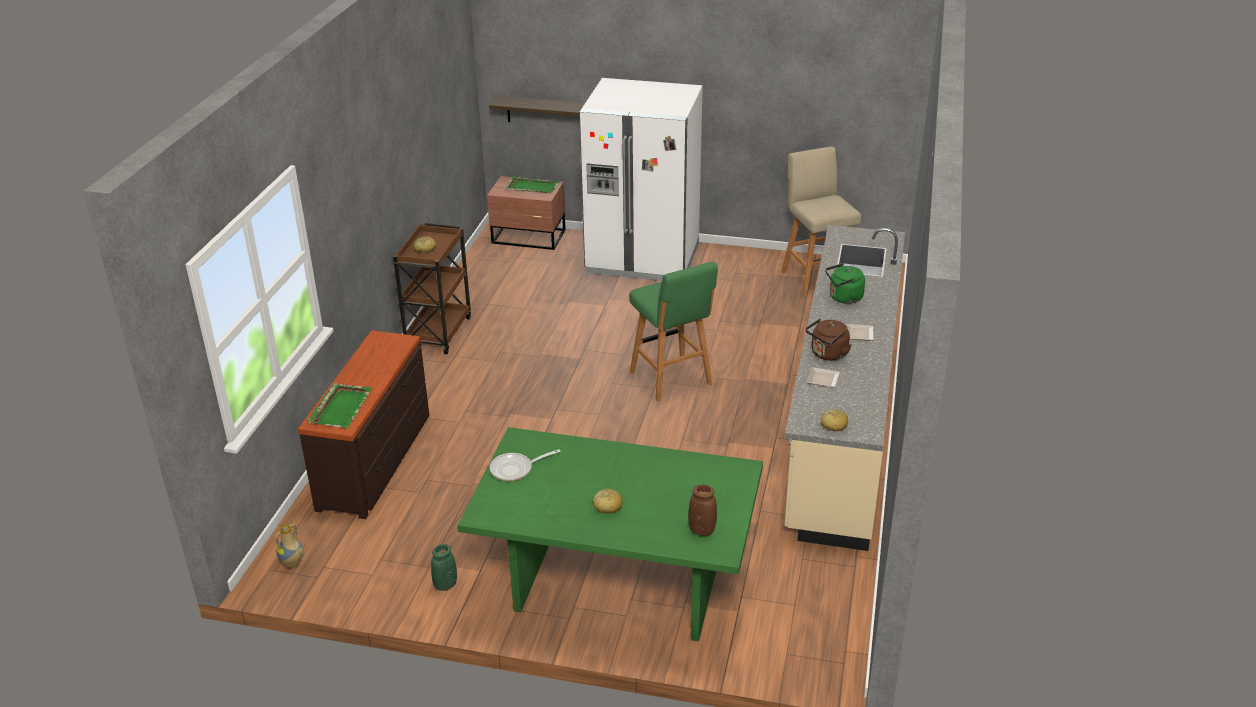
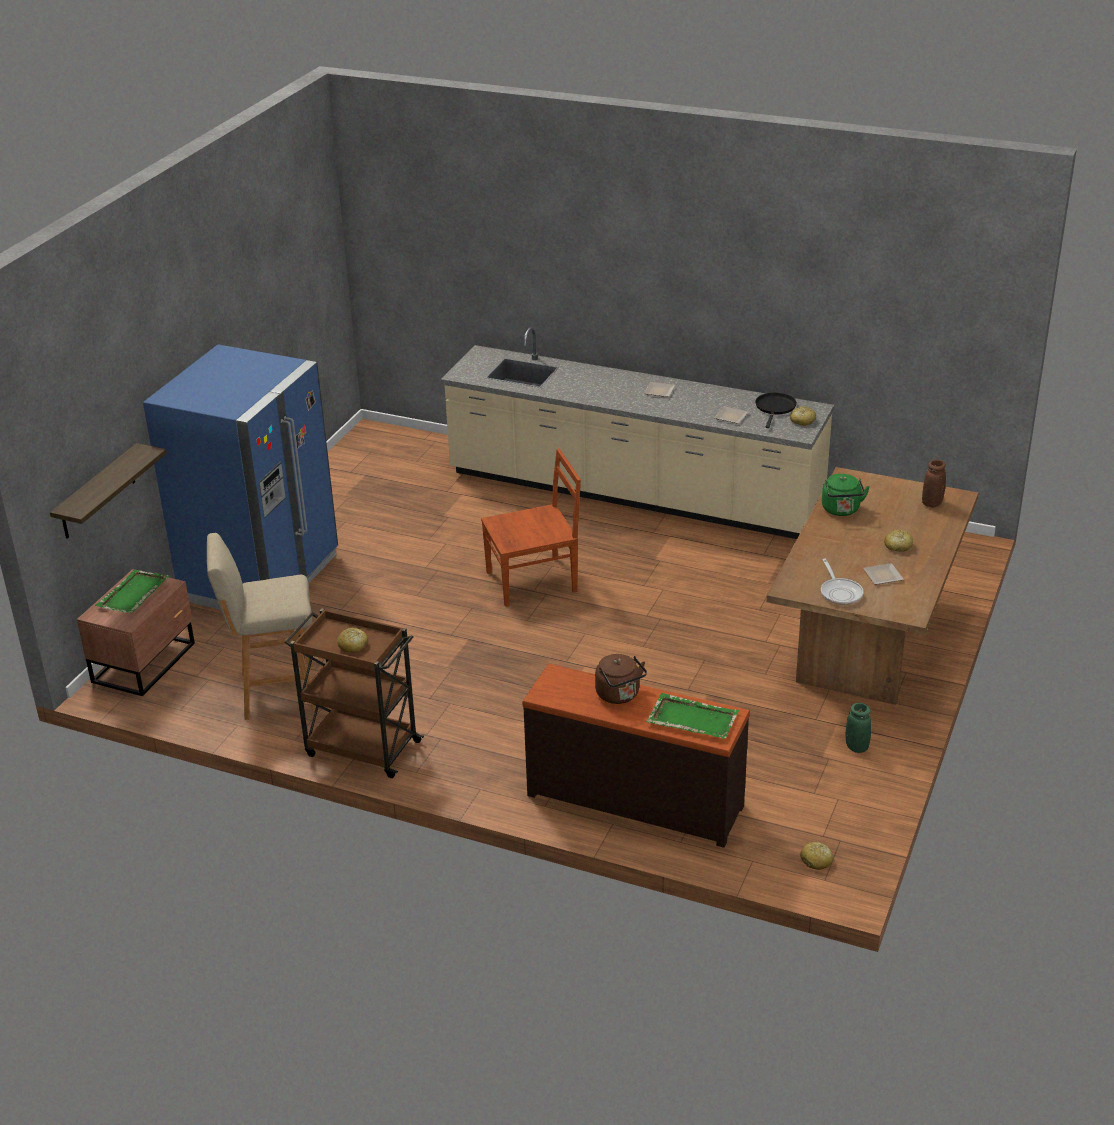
camera: 80 degrees left, 0 degrees up
vase [275,523,303,568] -> bread [800,842,833,870]
green dining table [457,427,763,641] -> brown dining table [766,467,978,705]
white fridge [579,78,703,281] -> blue fridge [143,344,338,610]
green stool [629,261,718,402] -> brown chair [481,449,581,607]
beige stool [781,147,861,297] -> beige stool moved to [207,533,316,720]
brown kettle [806,318,851,361] -> brown kettle moved to [595,654,647,704]
green kettle [825,263,865,304] -> green kettle moved to [822,474,870,516]
none -> black frying pan [755,393,797,428]
none -> plate [863,563,904,585]

